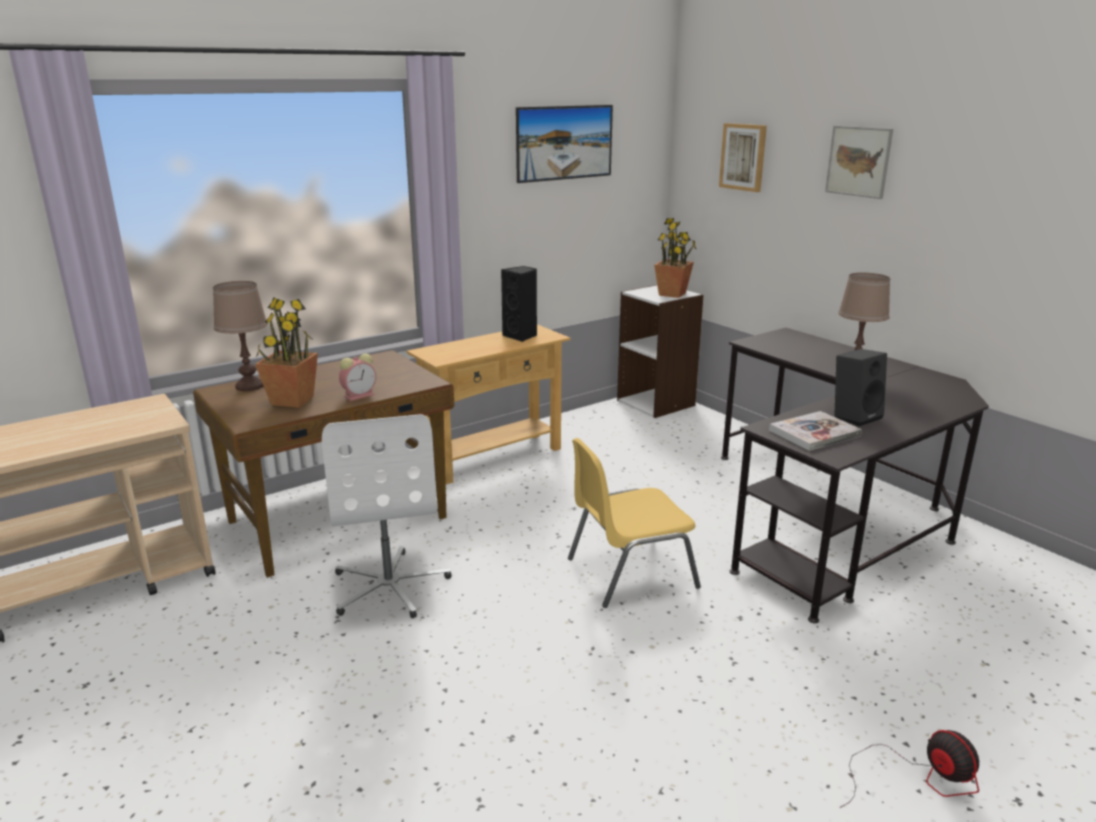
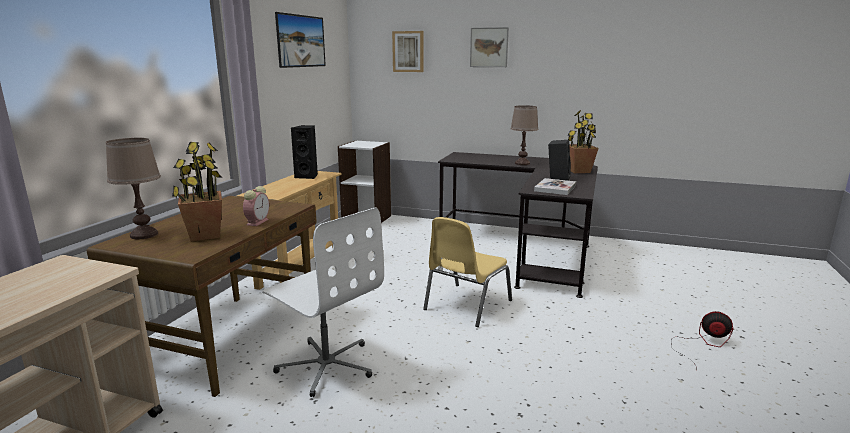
camera: 35 degrees left, 5 degrees down
potted plant [654,218,696,298] -> potted plant moved to [567,110,599,173]

